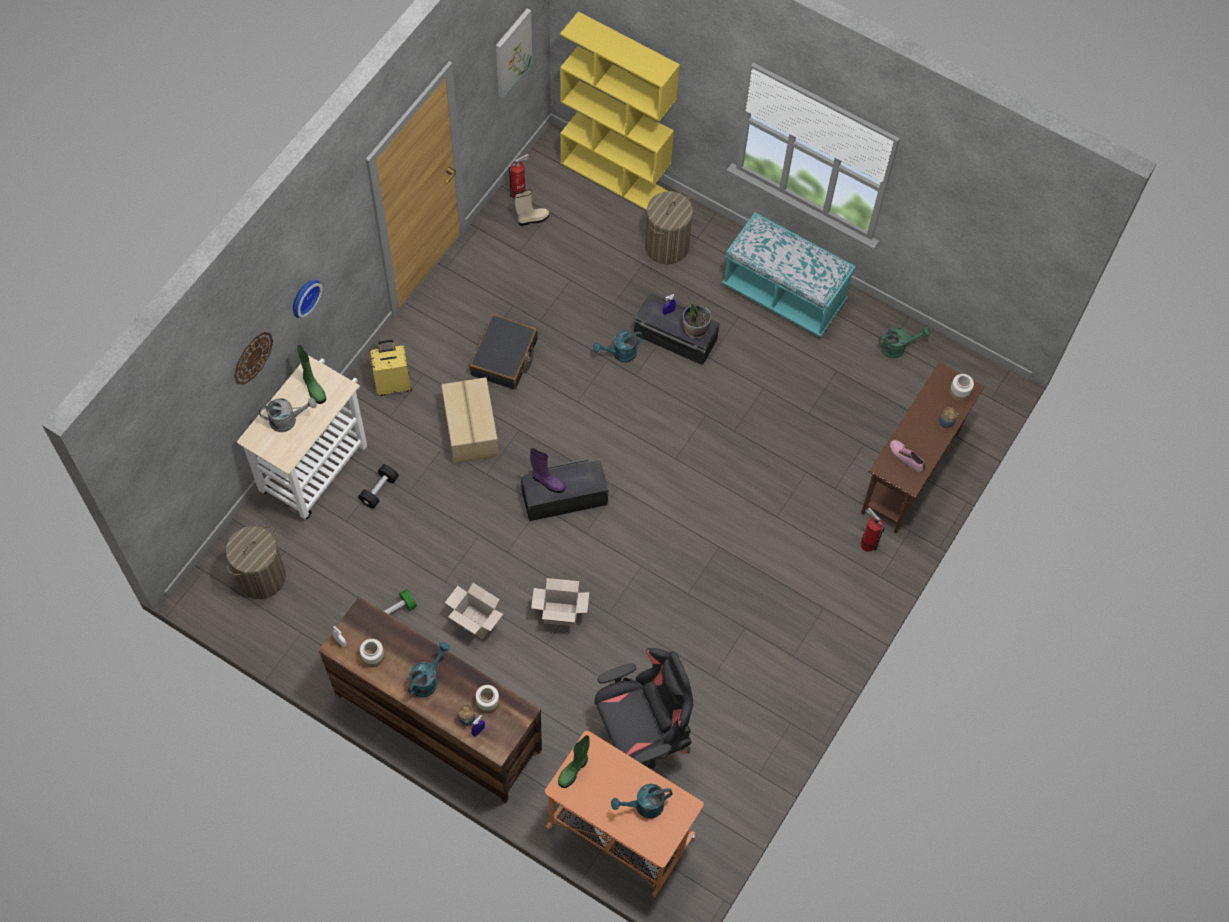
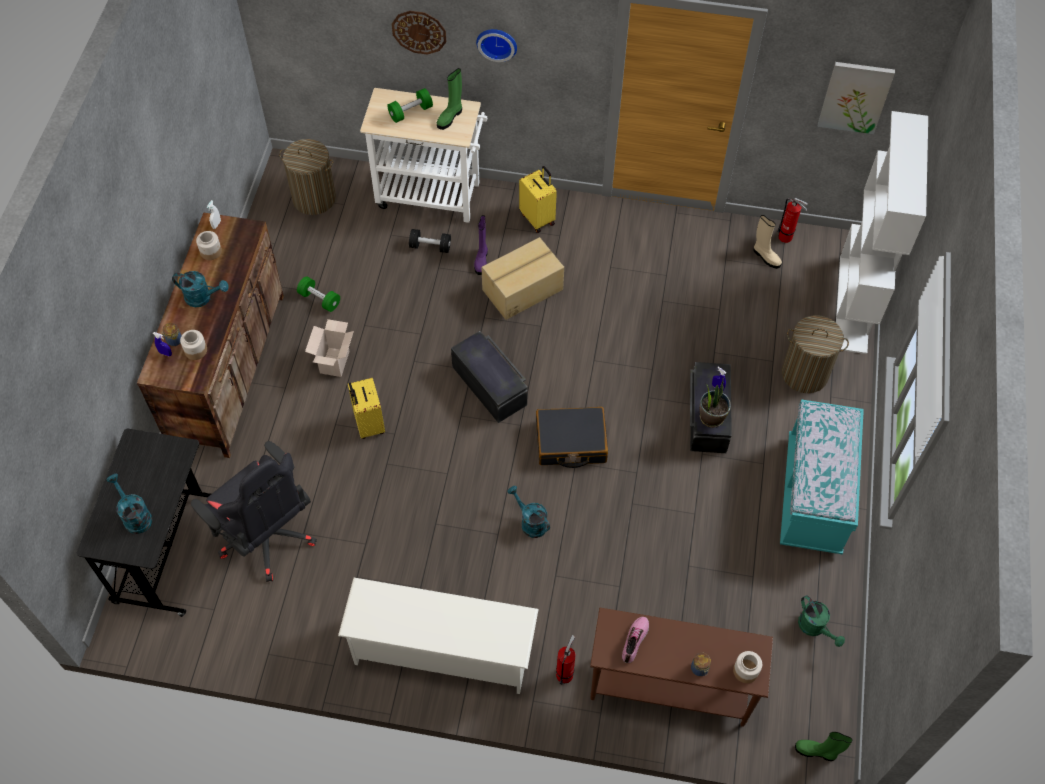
camera: 70 degrees right, 5 degrees down
grey watering can [259,397,317,432] -> green dumbbell [387,88,433,123]
black suitcase [470,315,538,390] -> black suitcase moved to [536,407,608,468]
purple boot [530,448,565,493] -> purple boot moved to [474,215,488,275]
cardboard box [531,578,589,626] -> yellow suitcase [348,378,385,439]
orange desk [545,731,704,897] -> black desk [77,429,211,617]
green boot [558,735,590,788] -> green boot moved to [795,732,852,761]
yellow bookcase [560,11,680,210] -> white bookcase [836,111,928,354]
turquoise watering can [593,331,643,362] -> turquoise watering can moved to [507,486,550,538]
none -> white shoe rack [338,578,539,694]

